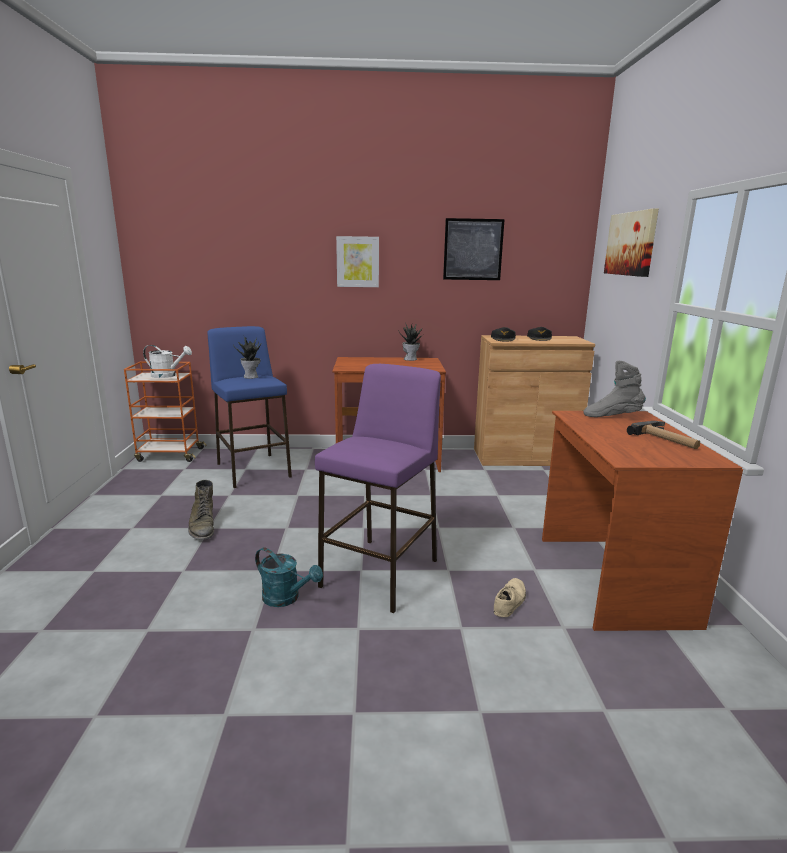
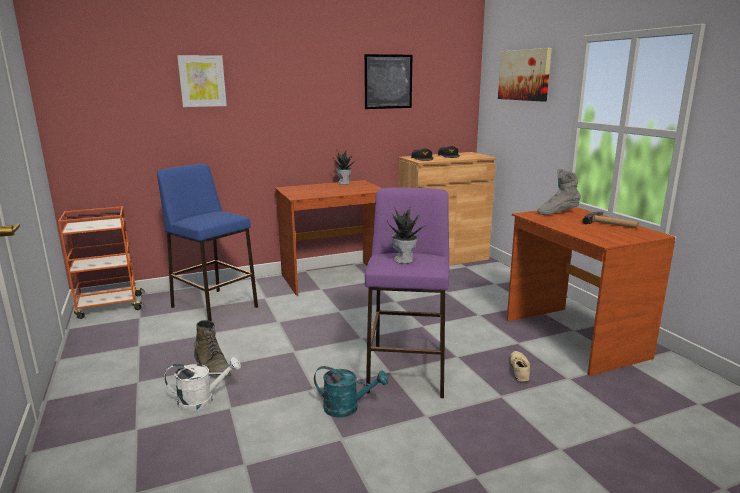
camera: 20 degrees left, 0 degrees up
white watering can [143,345,192,378] -> white watering can moved to [164,357,241,412]
potted plant [233,337,261,379] -> potted plant moved to [387,207,427,264]
picture [336,236,379,287] -> picture moved to [177,55,227,107]

